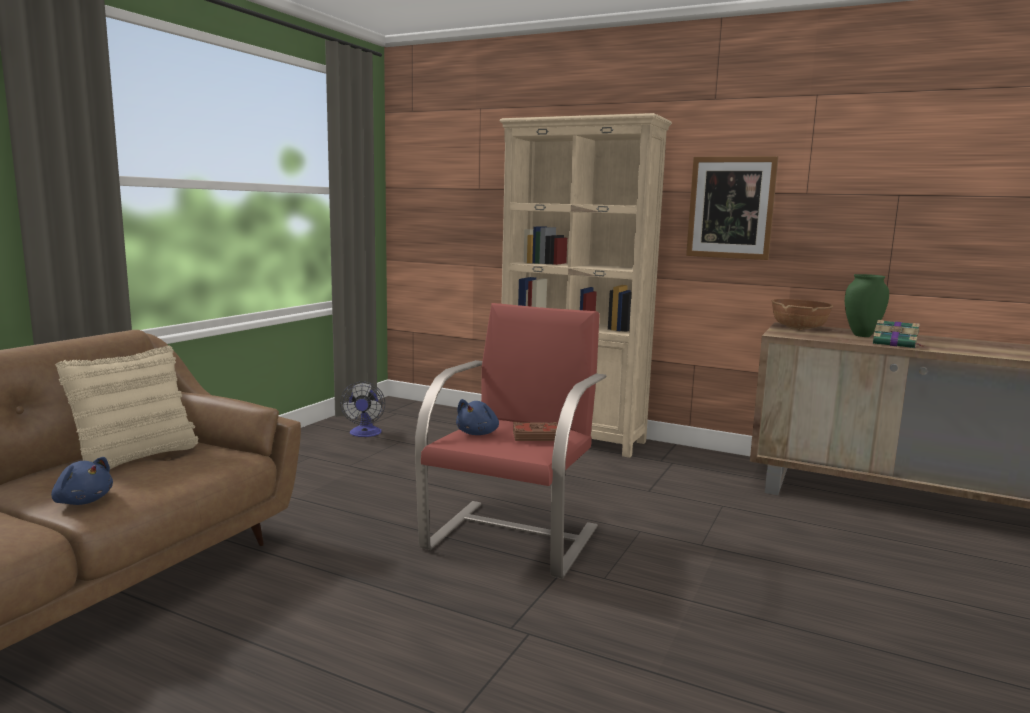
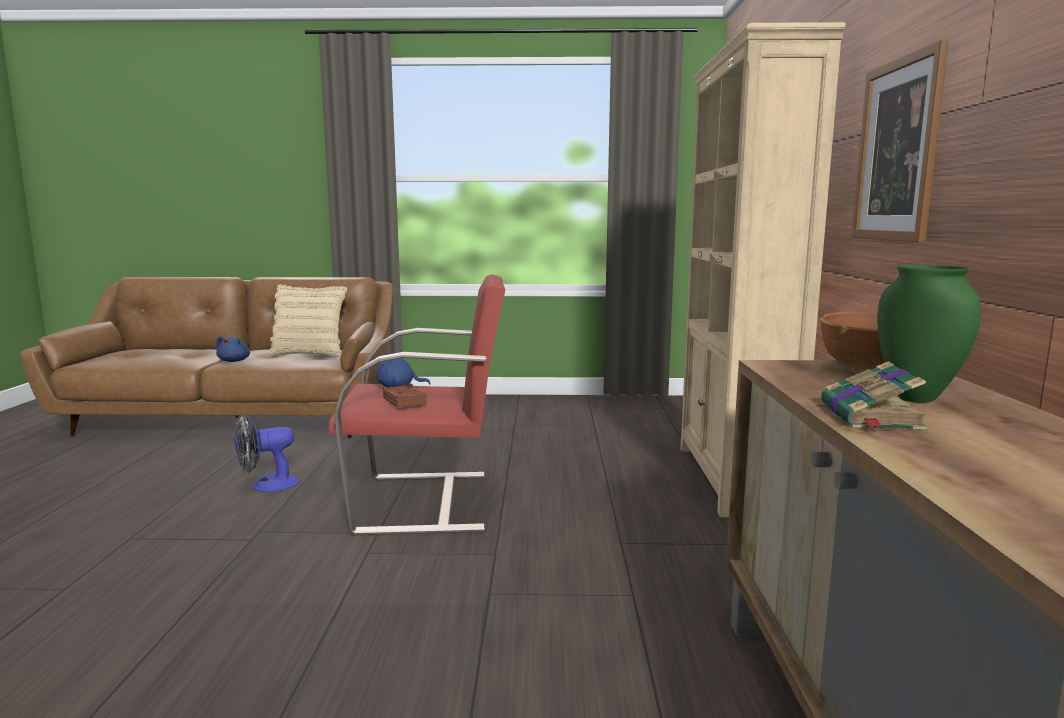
camera: 65 degrees right, 0 degrees up
fan [340,382,385,437] -> fan moved to [235,414,299,492]

